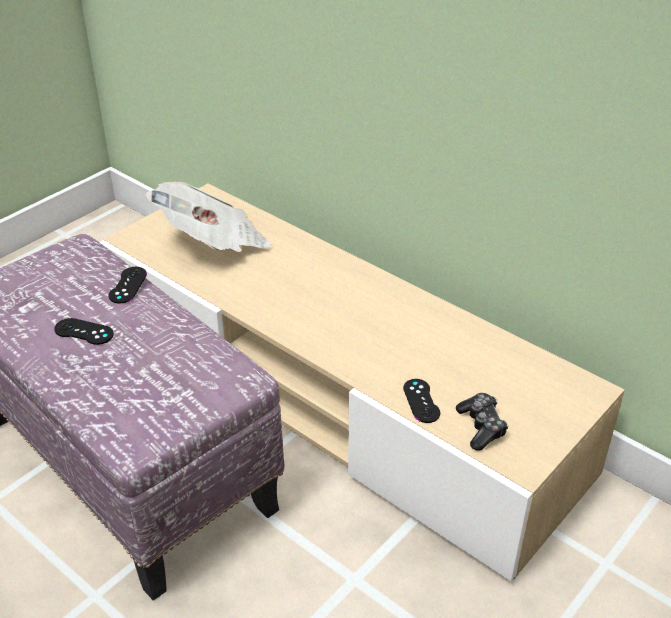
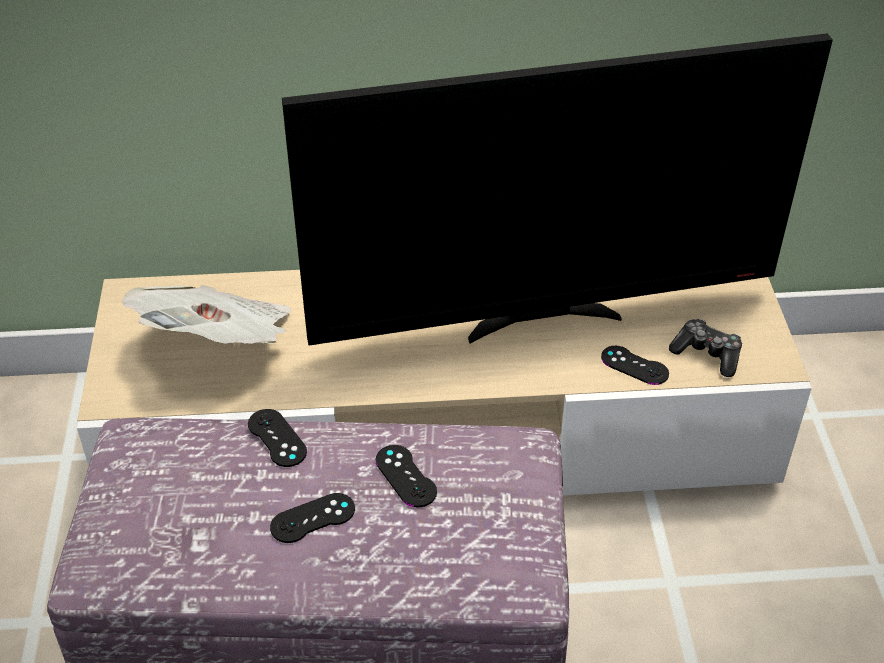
camera: 45 degrees left, 5 degrees up
none -> television [282,33,833,345]
none -> black game controller [376,445,437,508]

